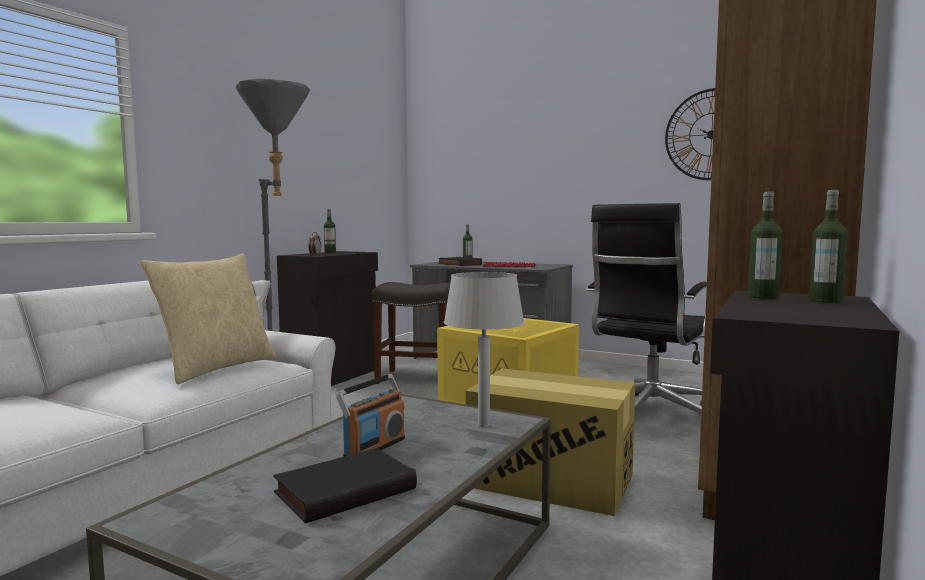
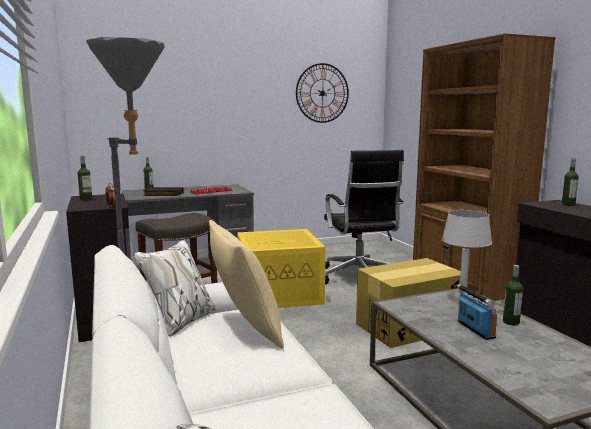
camera: 50 degrees left, 5 degrees up
black book [273,448,417,523] -> none
bottle [748,191,782,299] -> bottle moved to [503,265,523,325]

